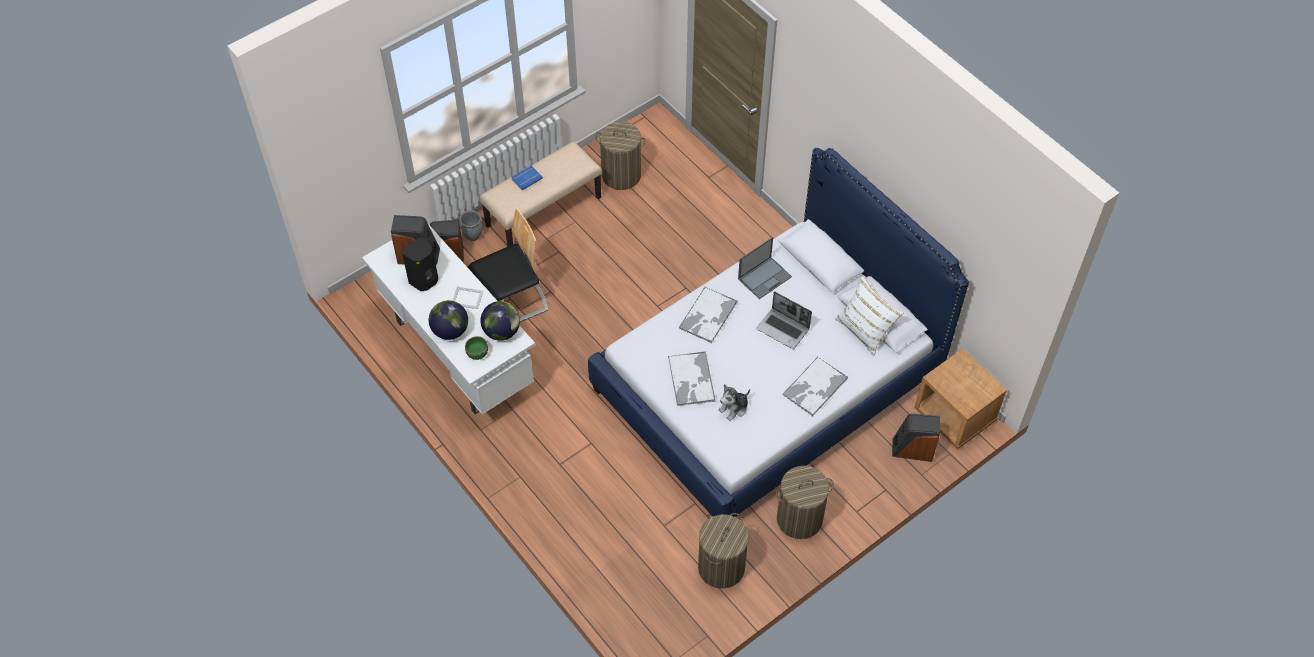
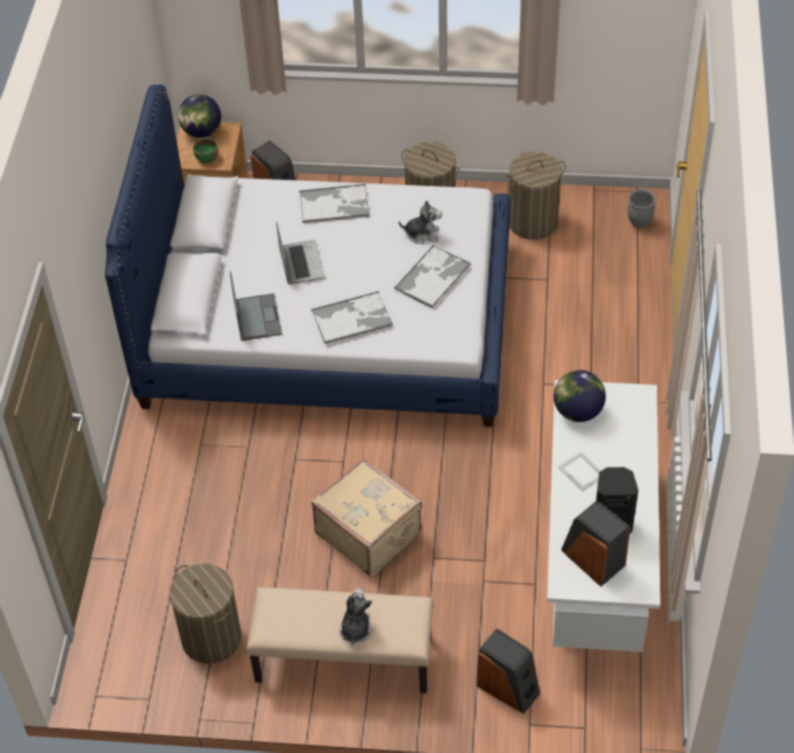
camera: 135 degrees left, 5 degrees down
globe [429,300,468,340] -> globe moved to [178,94,221,138]
grey planter [459,210,483,241] -> grey planter moved to [627,189,656,228]
green bowl [465,336,488,360] -> green bowl moved to [193,138,219,163]
chair [468,208,548,322] -> none
blue book [512,165,543,190] -> plush toy [339,588,373,645]
laptop [738,237,792,299] -> laptop turned 75 degrees clockwise [230,272,282,341]
white pillow [835,276,904,356] -> none
none -> beige suitcase [312,458,422,577]

